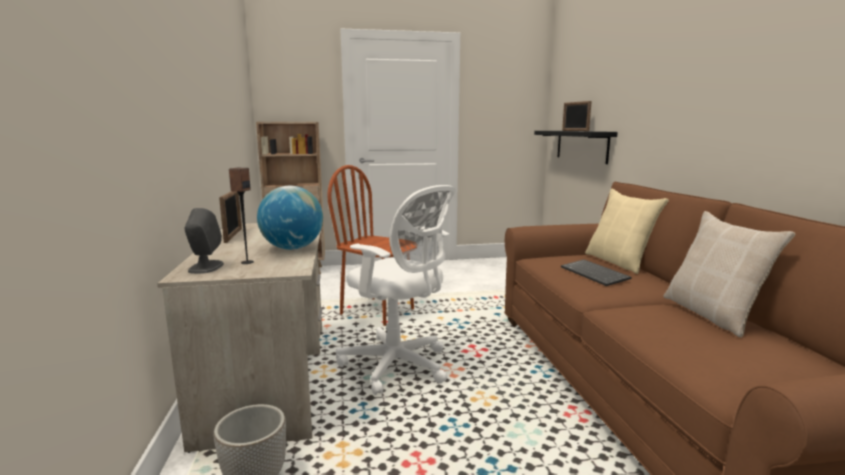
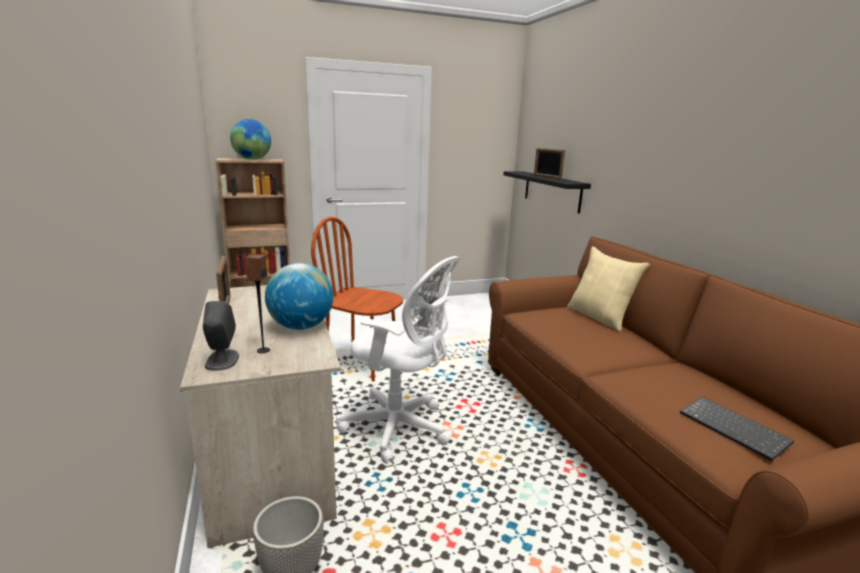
camera: 10 degrees left, 5 degrees up
keyboard [561,260,632,286] -> keyboard moved to [680,397,794,461]
beige pillow [663,211,795,338] -> none
none -> globe [230,119,271,160]

